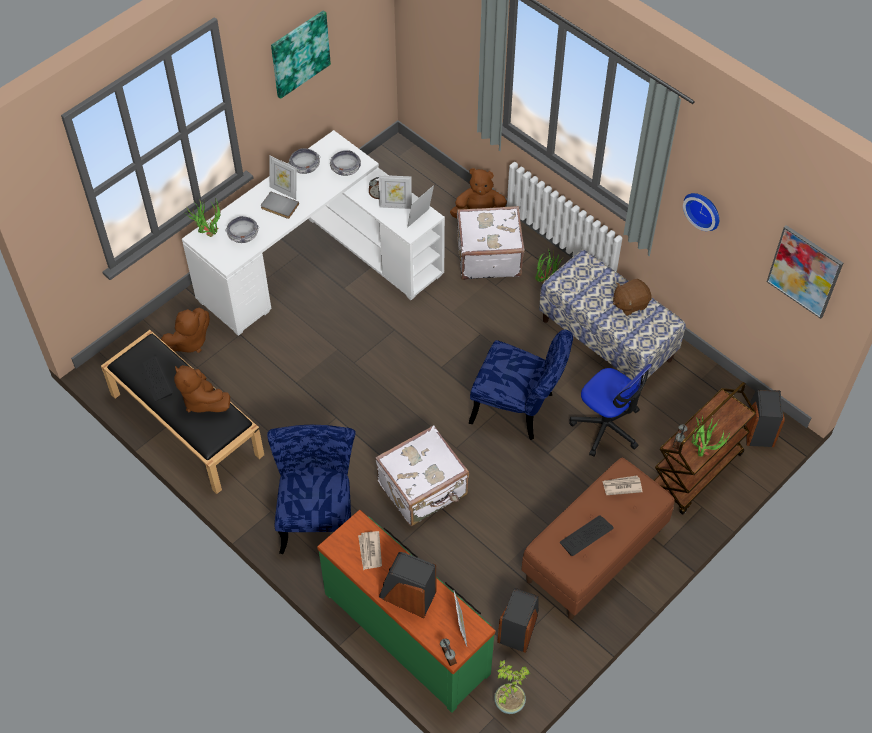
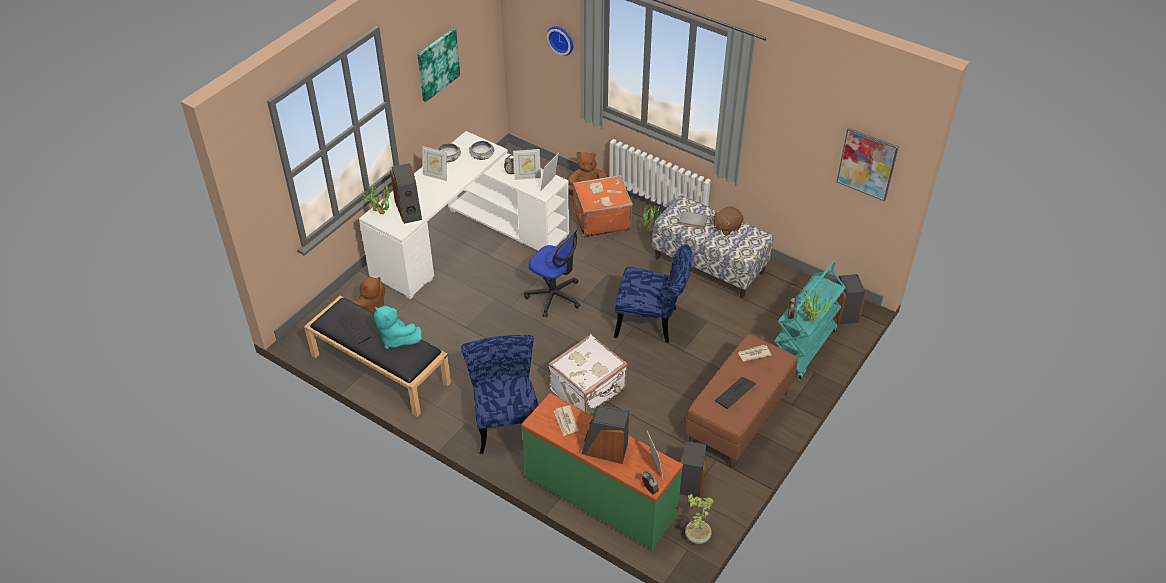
camera: 10 degrees left, 10 degrees down
brown plush toy [174,365,230,413] -> turquoise plush toy [374,306,422,349]
bowl [225,216,259,243] -> speaker [390,163,422,224]
grey book [261,191,299,219] -> grey book moved to [679,211,708,229]
white suitcase [457,206,525,280] -> orange suitcase [572,175,633,237]
office chair [569,364,652,457] -> office chair moved to [524,228,580,317]
brown cart [654,382,756,514] -> turquoise cart [774,261,845,379]
wall clock [683,193,719,231] -> wall clock moved to [547,26,573,56]

